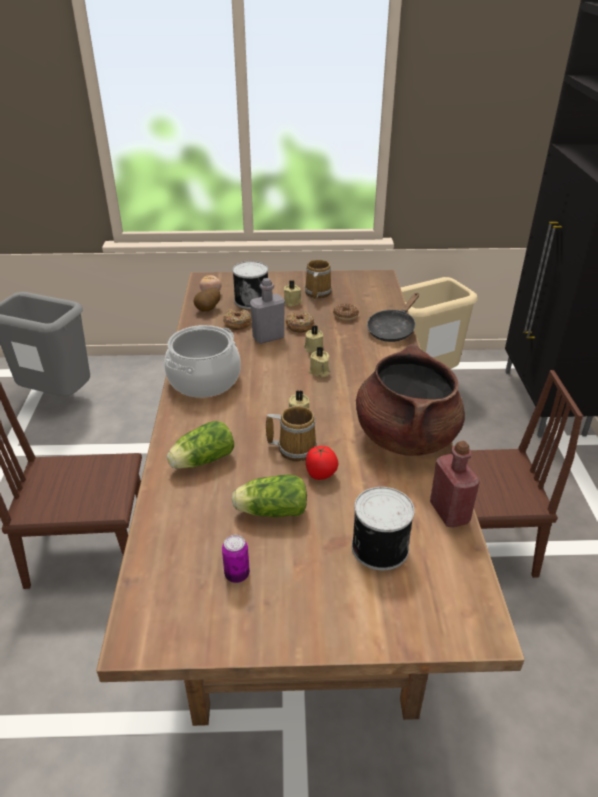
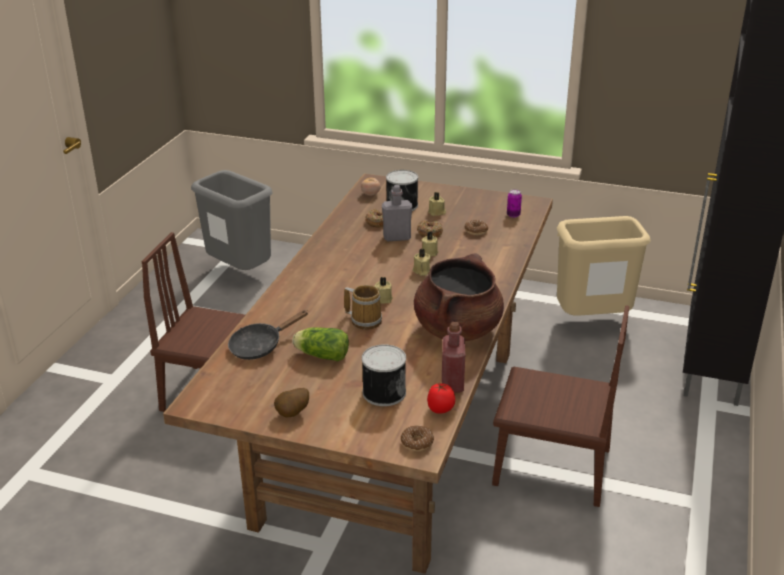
camera: 20 degrees right, 5 degrees down
cooking pot [164,325,241,398] -> none
lettuce [167,421,234,469] -> none
potato [194,287,220,312] -> potato moved to [274,388,309,417]
can [222,535,250,583] -> can moved to [507,189,522,218]
mug [305,259,332,300] -> none
tomato [306,446,338,480] -> tomato moved to [427,383,455,414]
black frying pan [367,293,419,342] -> black frying pan moved to [228,310,308,360]
none -> donut [401,426,434,452]

